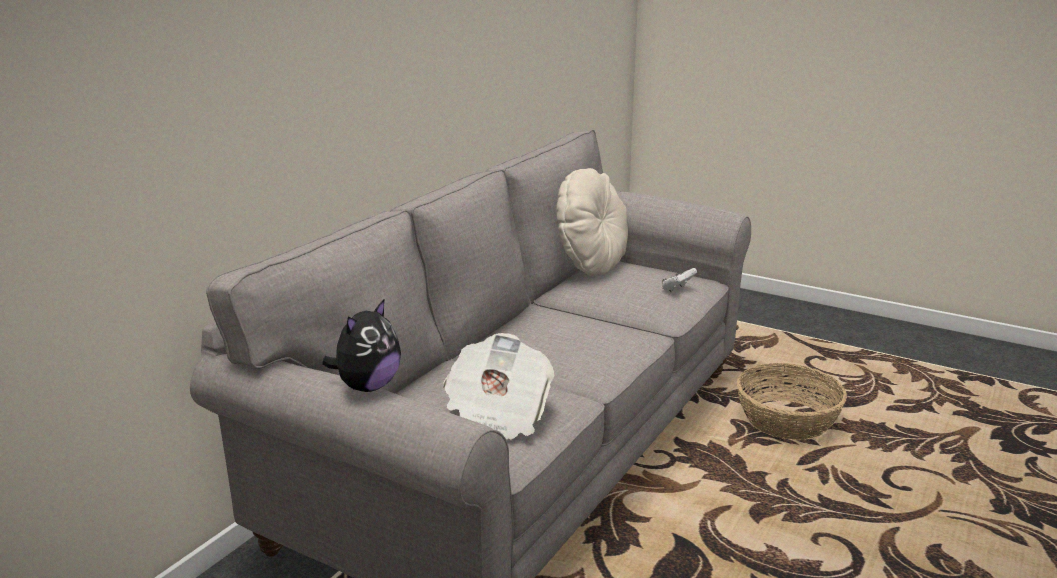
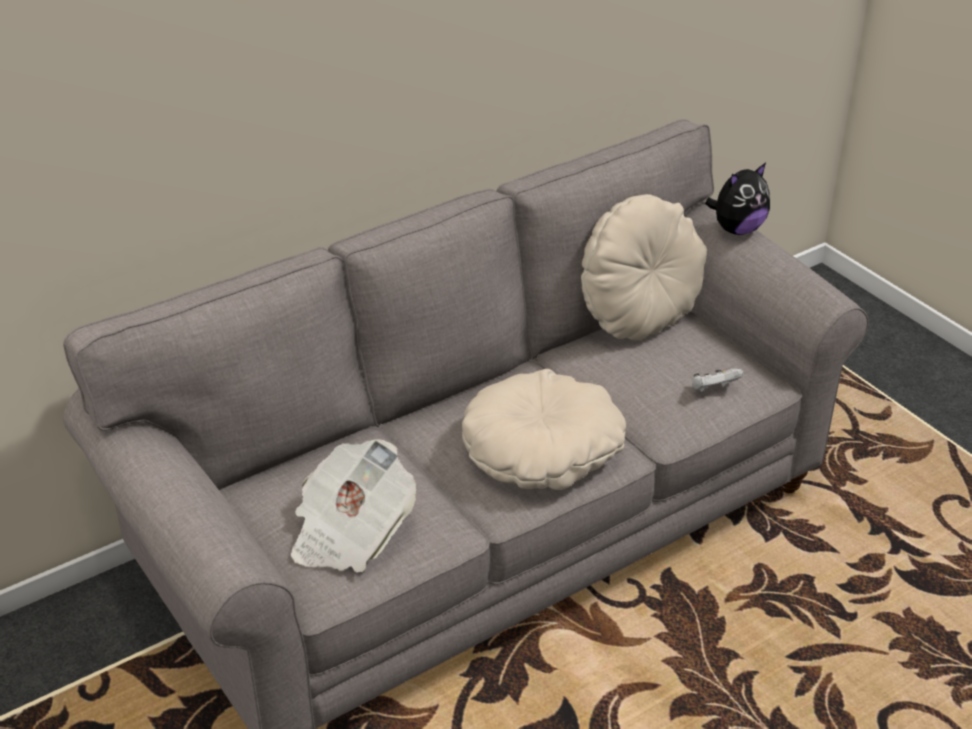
camera: 25 degrees right, 15 degrees up
plush toy [322,298,401,392] -> plush toy moved to [705,163,770,235]
basket [737,363,847,440] -> none
none -> beige pillow [462,369,626,490]

